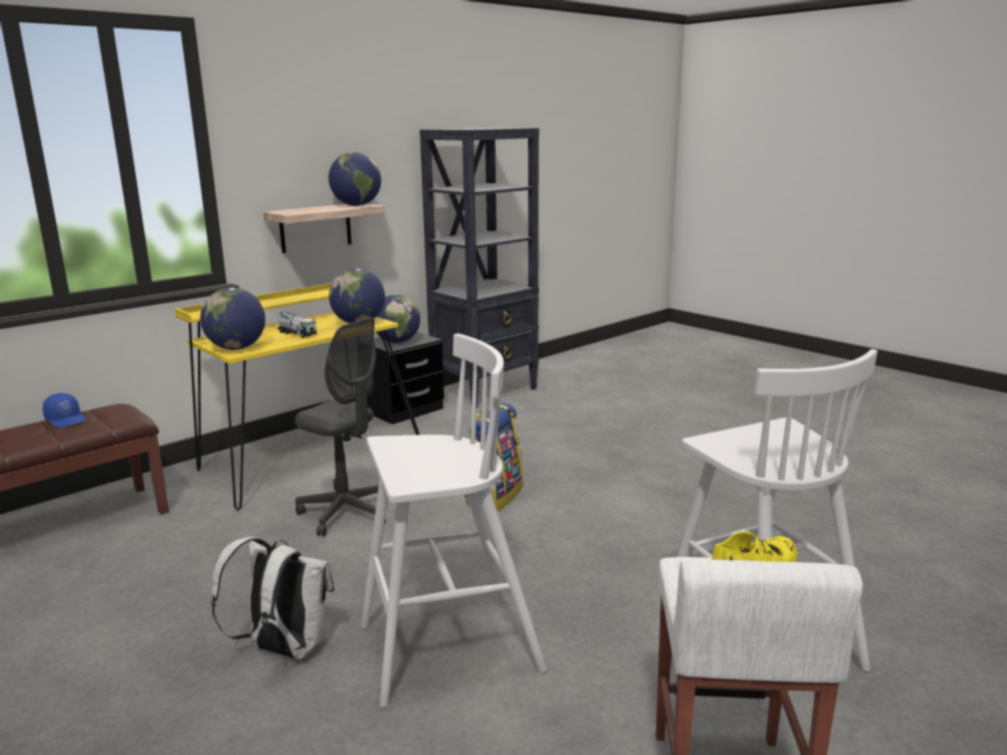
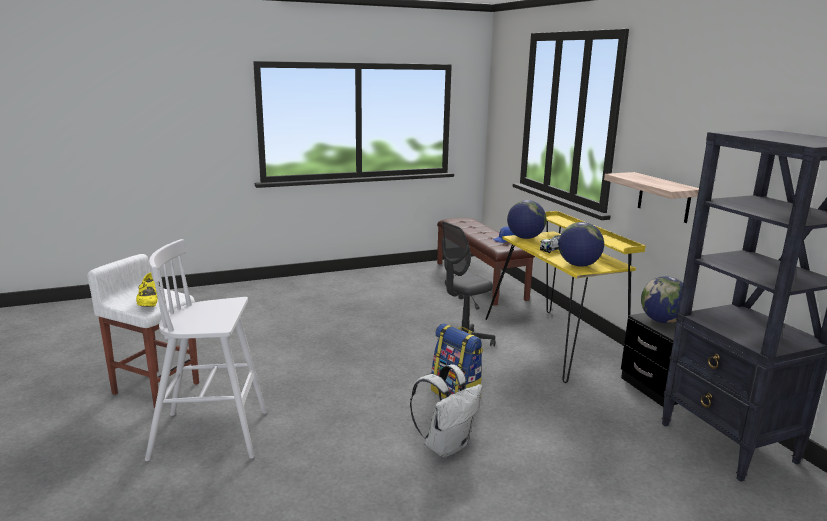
camera: 110 degrees right, 0 degrees up
white backpack [211,537,334,659] -> white backpack moved to [410,365,483,457]
globe [329,152,381,206] -> none
white stool [361,334,547,707] -> none

